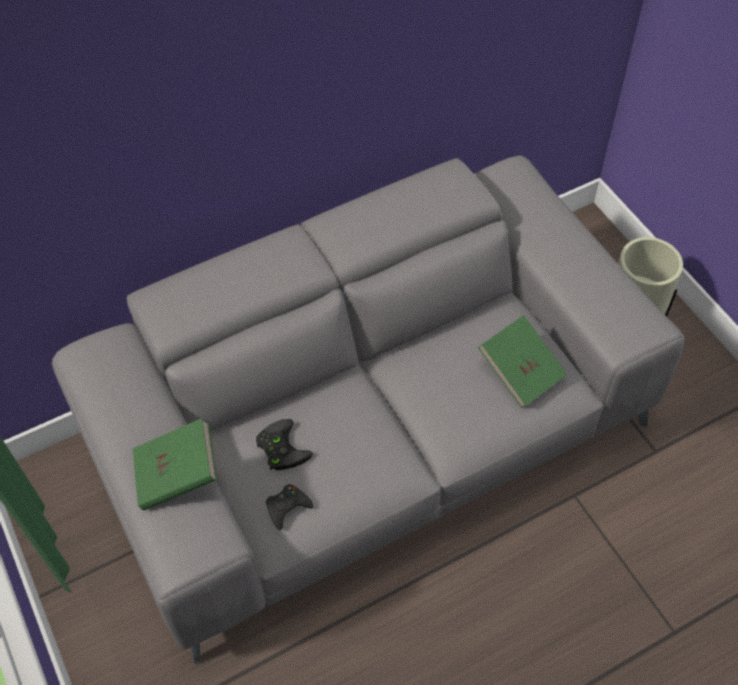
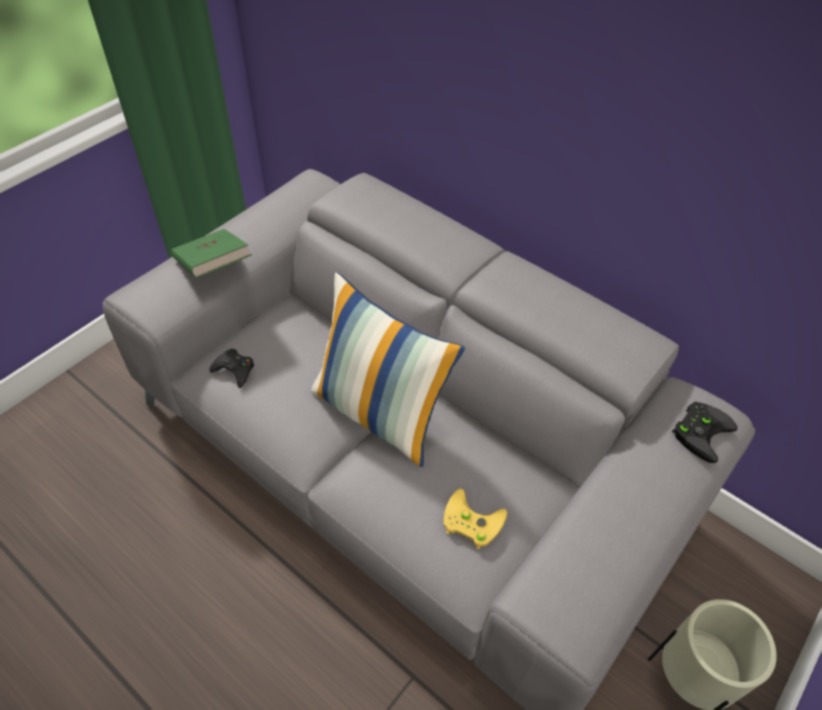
camera: 65 degrees right, 5 degrees down
black game controller [256,419,313,470] -> black game controller moved to [672,402,737,463]
green book [478,315,567,408] -> yellow game controller [444,488,507,549]
none -> pillow [311,272,465,467]

